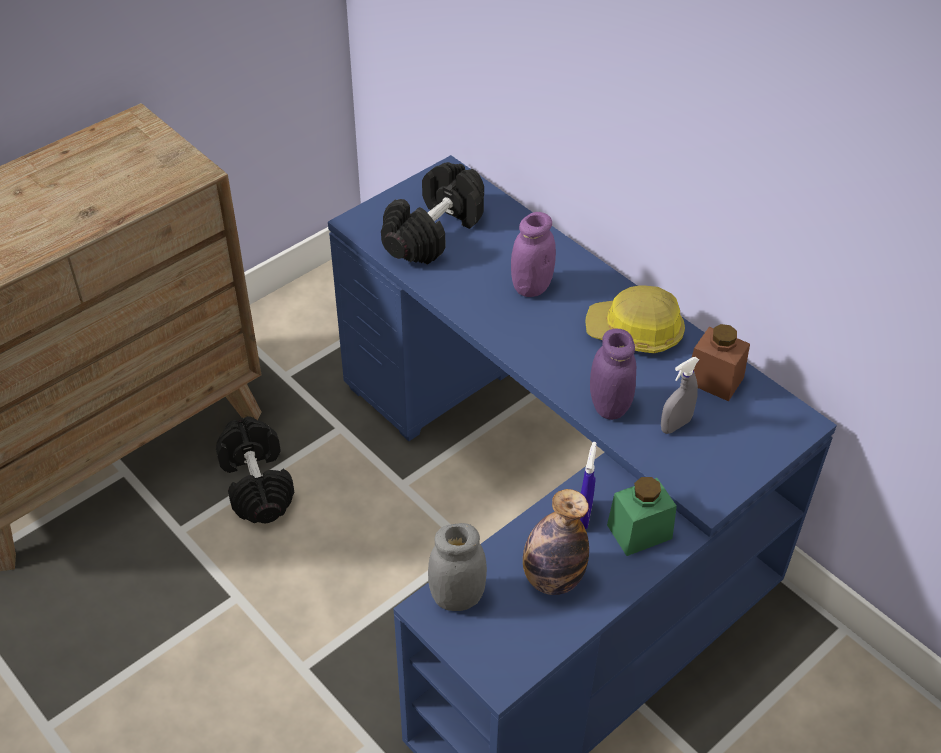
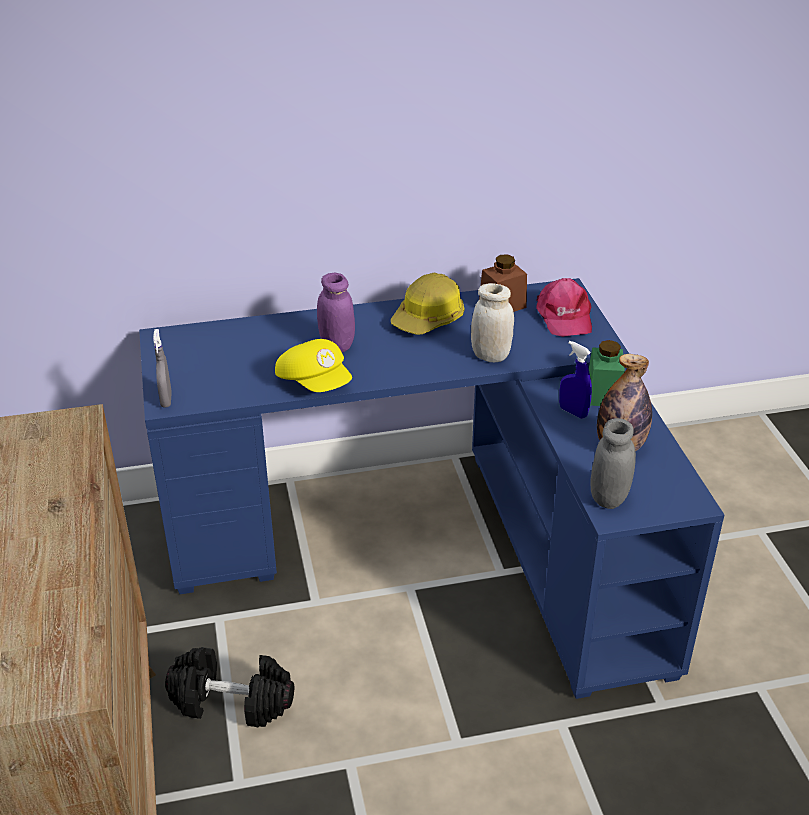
camera: 60 degrees left, 10 degrees down
black dumbbell [381,162,484,265] -> none
purple jar [590,328,636,420] -> white jar [471,283,514,362]
grey spray bottle [661,357,699,434] -> grey spray bottle moved to [153,329,172,407]
none -> yellow cap [275,339,352,392]
none -> pink cap [536,278,592,337]

